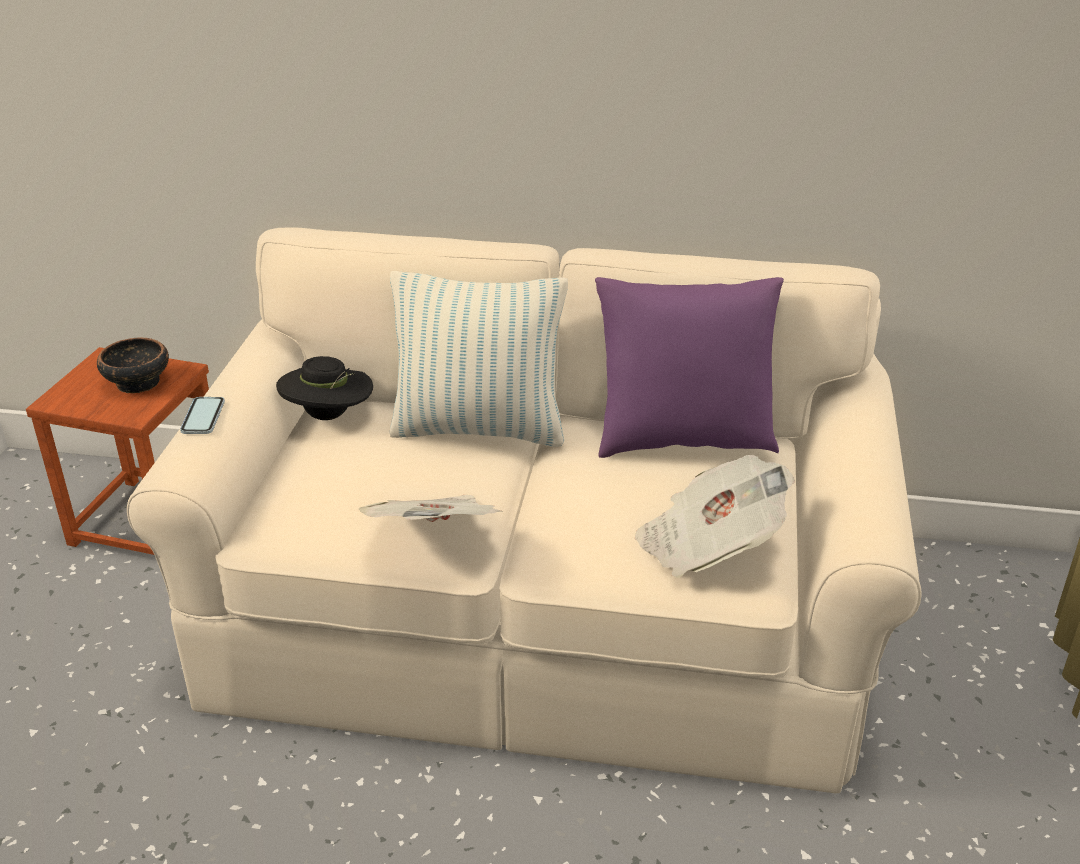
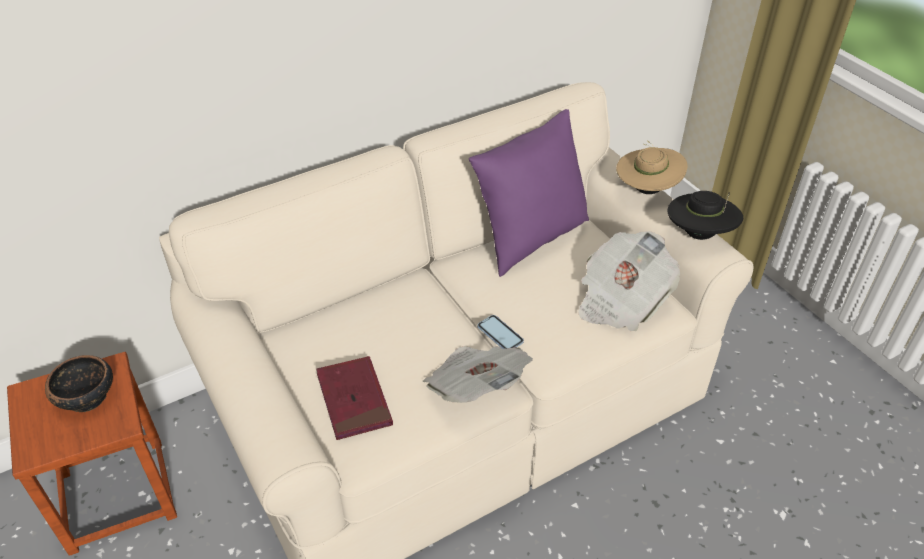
camera: 40 degrees left, 10 degrees up
phone [180,397,225,434] -> phone moved to [478,315,524,349]
black hat [276,356,373,420] -> black hat moved to [668,191,743,240]
pillow [389,271,568,447] -> none
none -> red book [316,356,393,440]
none -> beige hat [616,140,687,194]

